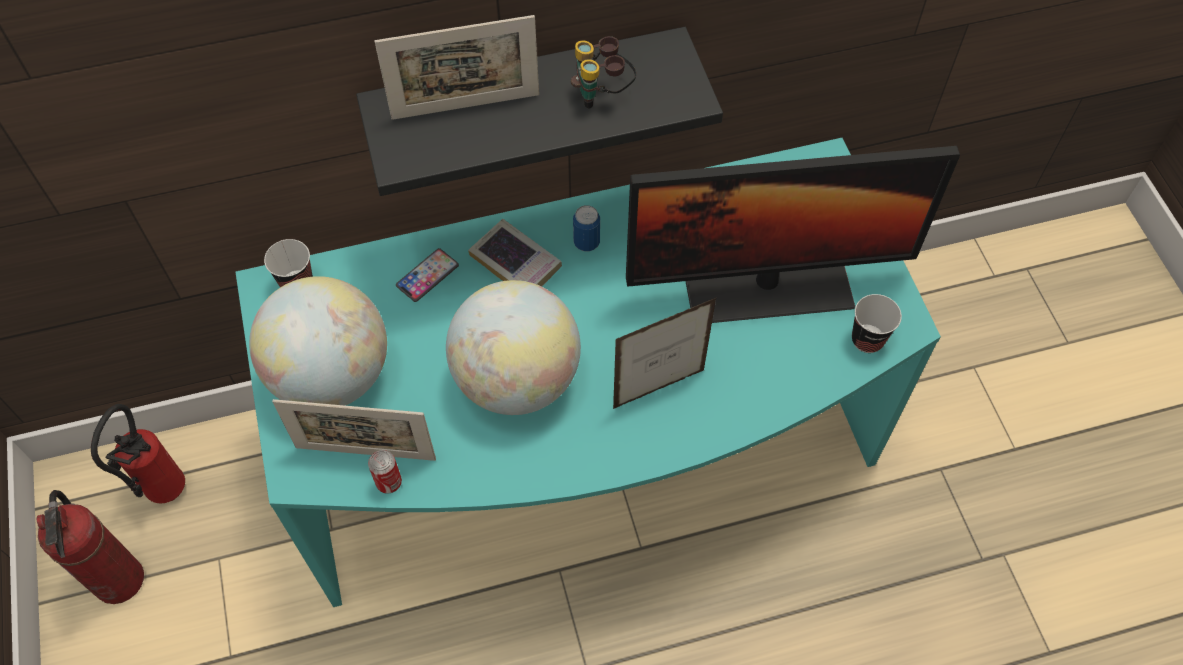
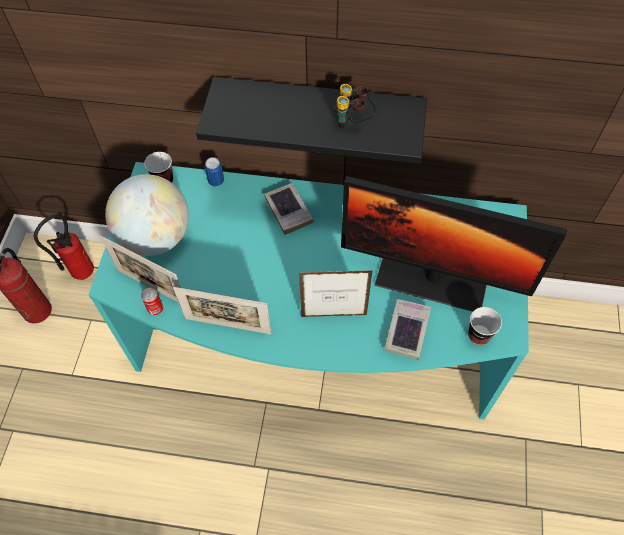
camera: 25 degrees right, 0 degrees up
picture frame [374,15,539,120] -> picture frame moved to [173,287,271,334]
phone [396,248,459,302] -> none
globe [446,280,581,415] -> none
can [573,205,600,251] -> can moved to [205,157,224,187]
none -> book [384,299,431,360]

